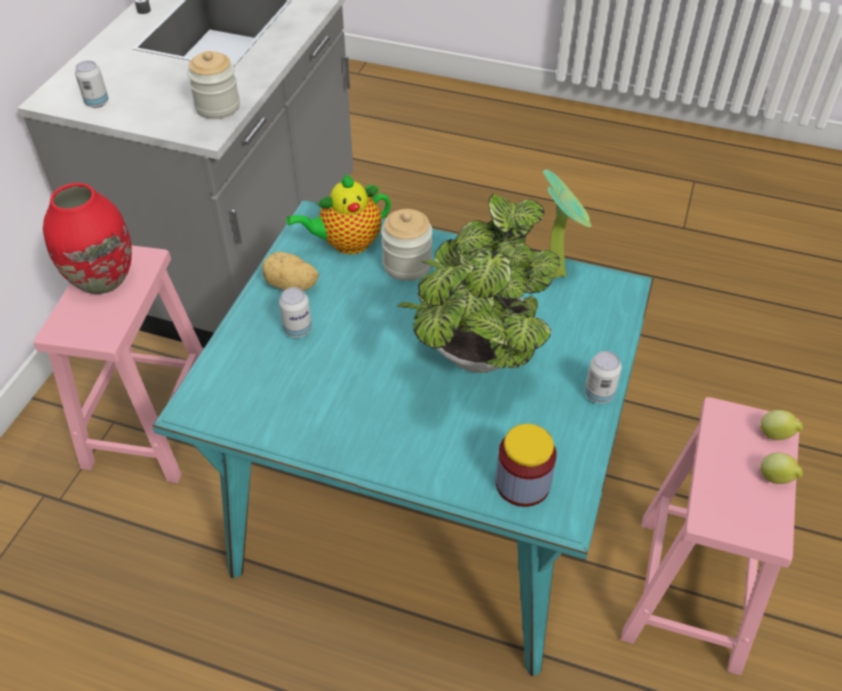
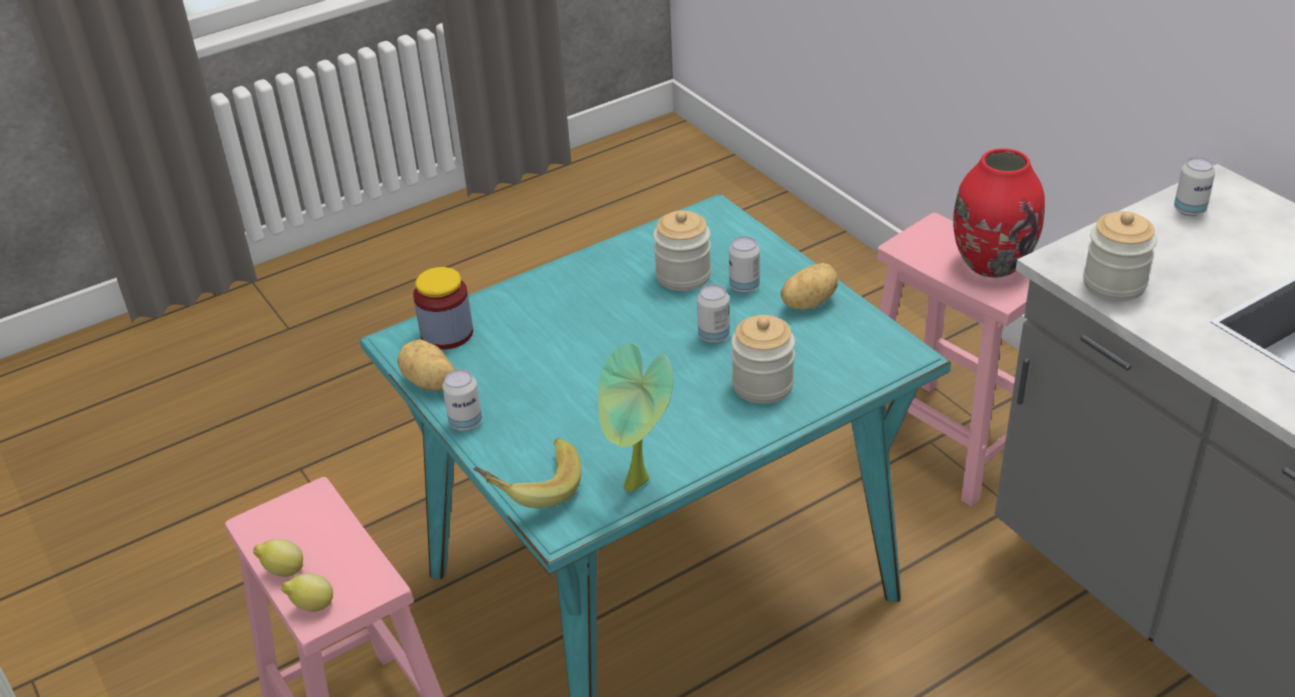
camera: 130 degrees right, 10 degrees down
teapot [286,174,391,254] -> none
potted plant [397,194,560,373] -> none
none -> potato [397,339,455,391]
none -> banana [474,438,581,508]
none -> jar [653,210,711,291]
none -> can [697,284,730,343]

